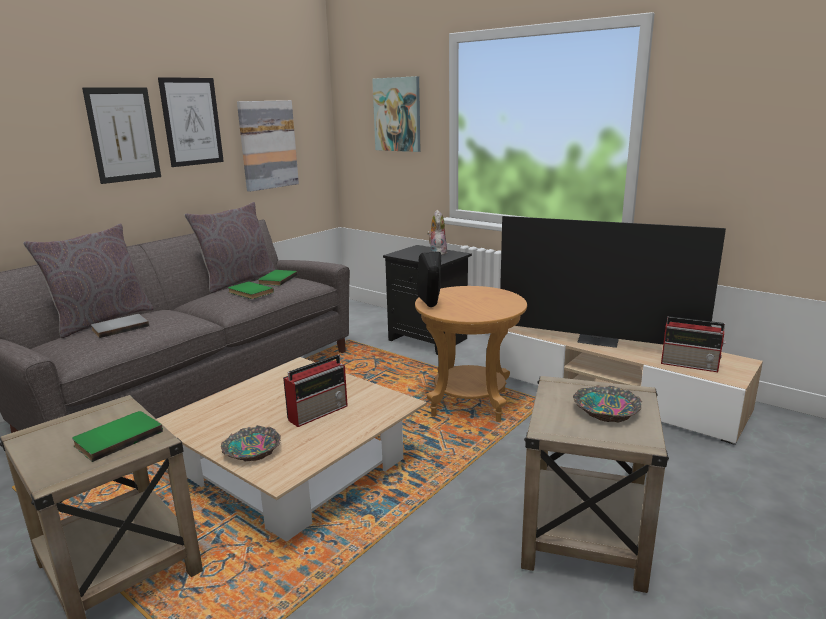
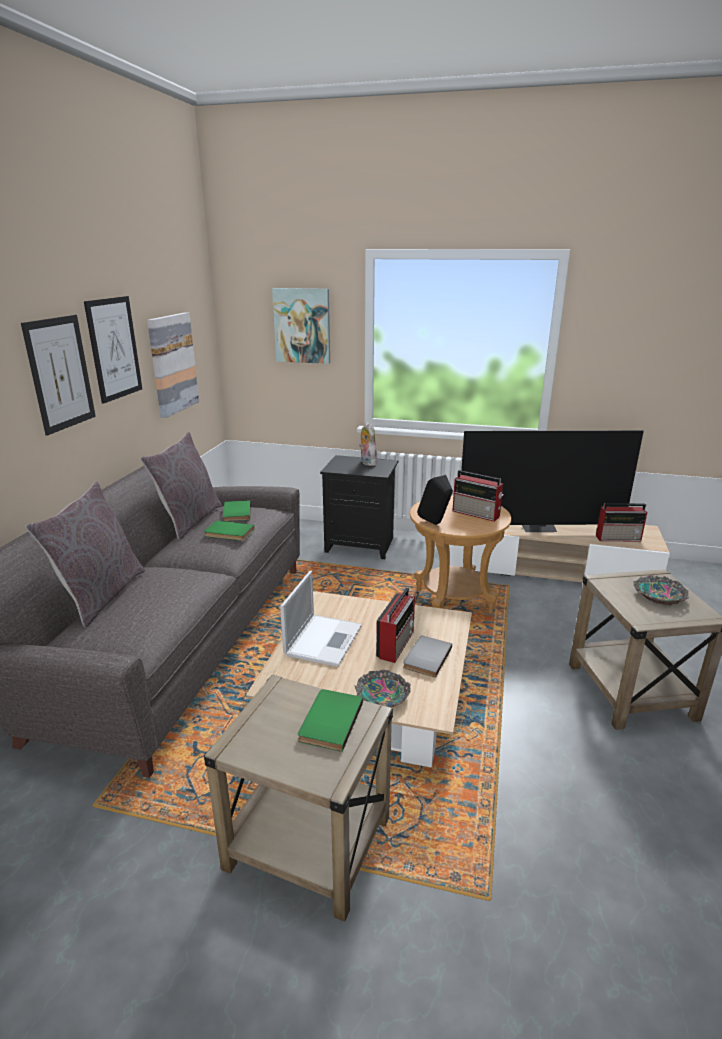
camera: 25 degrees left, 5 degrees up
grey book [91,314,149,338] -> grey book moved to [403,636,452,678]
none -> laptop [280,571,362,667]
none -> radio [452,470,503,522]

